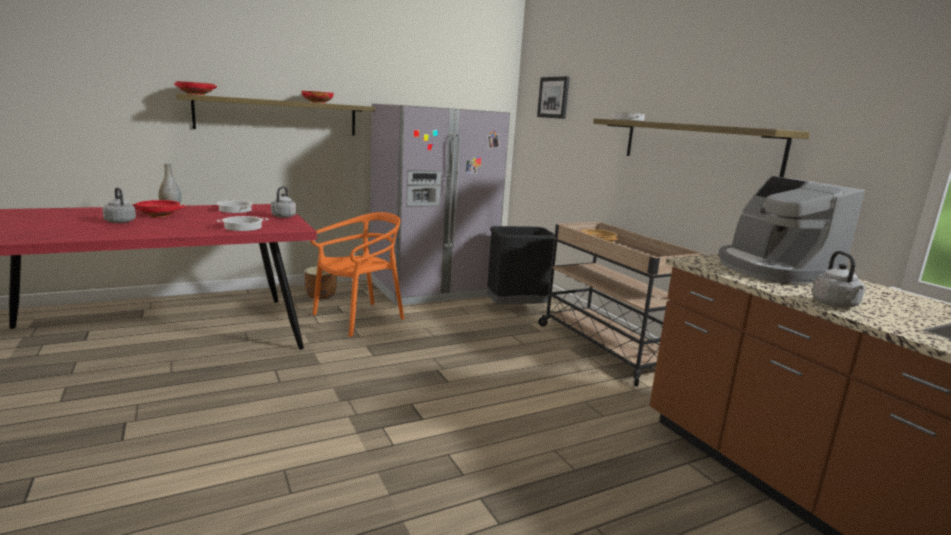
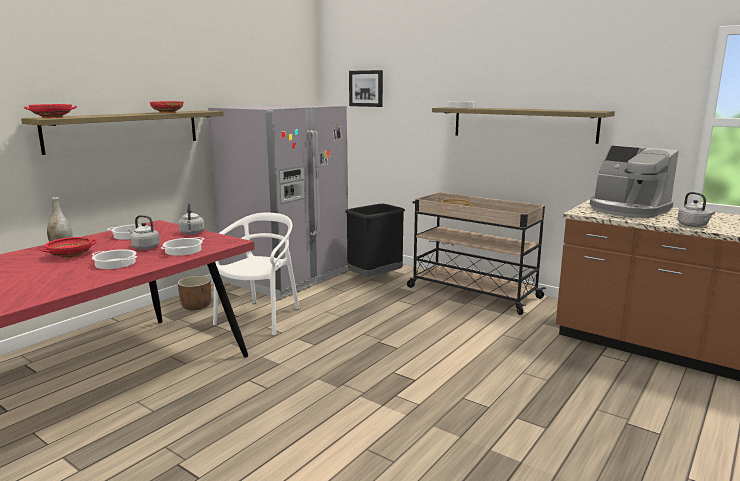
camera: 25 degrees left, 0 degrees up
grey kettle [102,187,136,223] -> grey kettle moved to [128,215,160,250]
orange chair [310,212,404,337] -> white chair [213,212,300,335]
none -> cooking pot [92,249,138,269]

